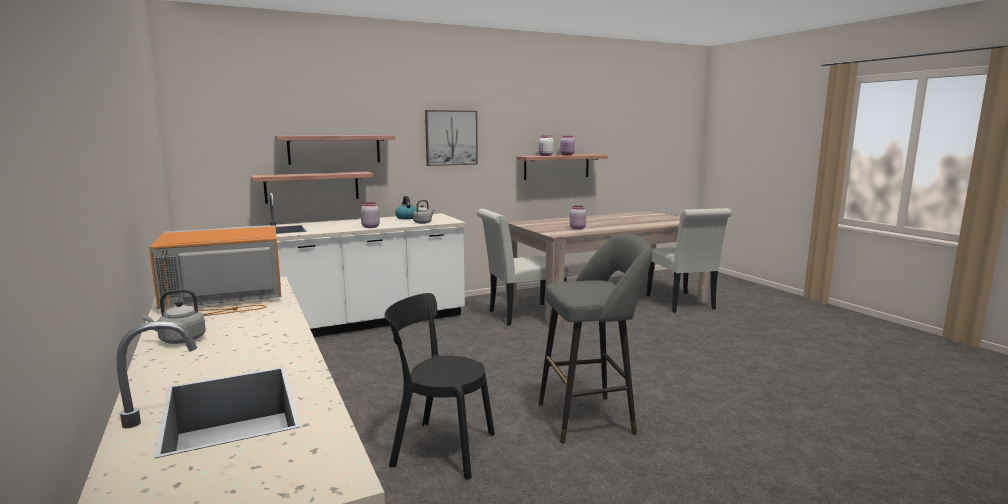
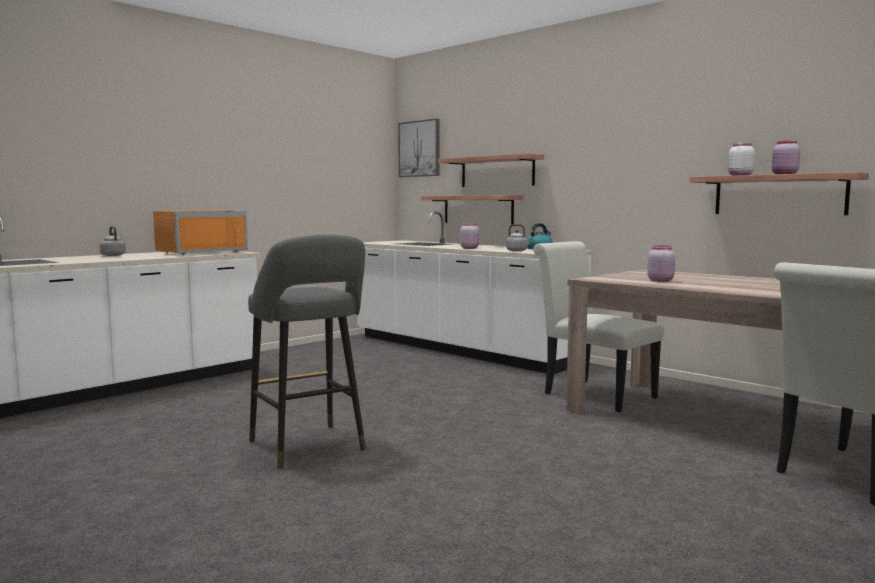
camera: 70 degrees right, 5 degrees down
orange microwave [149,225,281,316] -> orange microwave turned 90 degrees clockwise [153,210,248,255]
black chair [385,293,495,480] -> none
picture [425,110,478,166] -> picture moved to [398,118,439,177]

